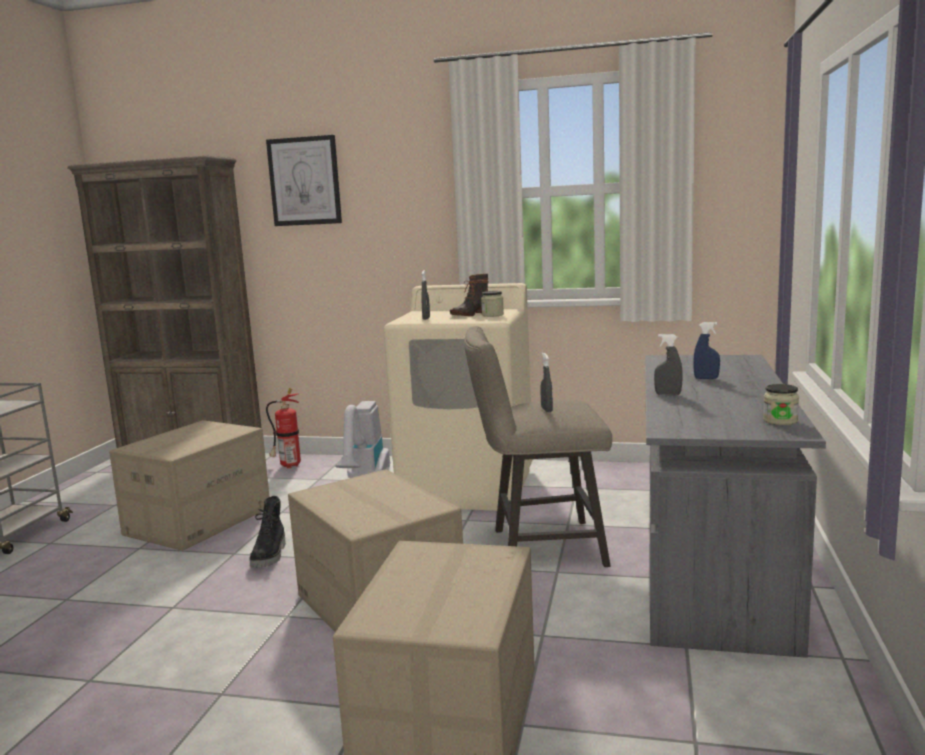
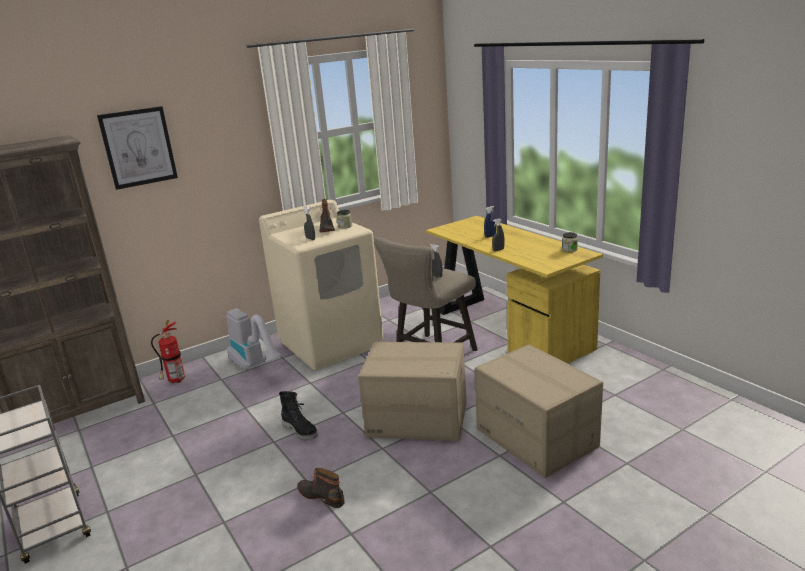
camera: 45 degrees left, 10 degrees up
cardboard box [109,420,269,551] -> none
grey desk [645,355,826,658] -> yellow desk [426,216,603,363]
none -> boot [297,468,345,508]

